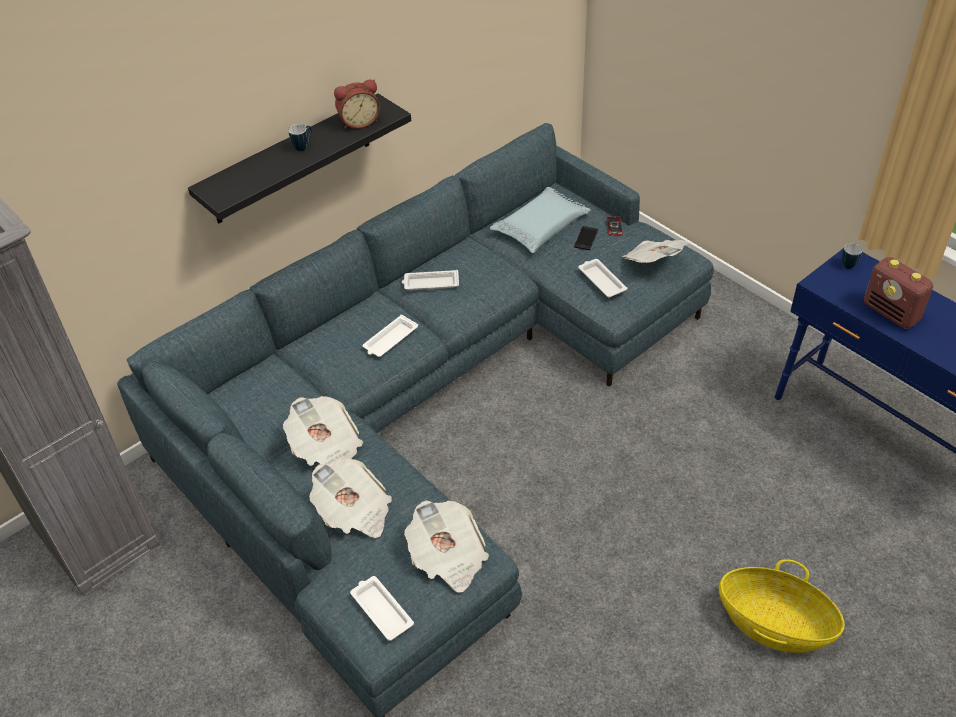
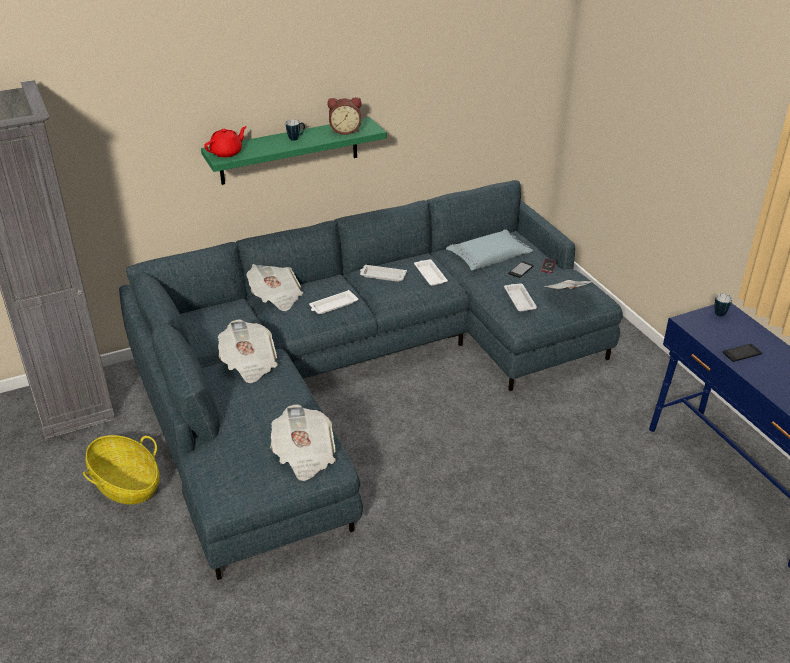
camera: 15 degrees right, 10 degrees down
black shelf [188,93,411,224] -> green shelf [201,117,387,185]
newspaper [309,458,392,538] -> newspaper moved to [246,264,303,311]
white tray [350,576,414,641] -> white tray moved to [414,259,448,286]
basket [719,559,845,653] -> basket moved to [83,435,160,504]
radio [864,257,933,329] -> phone [723,344,762,362]
none -> red teapot [204,126,247,157]

